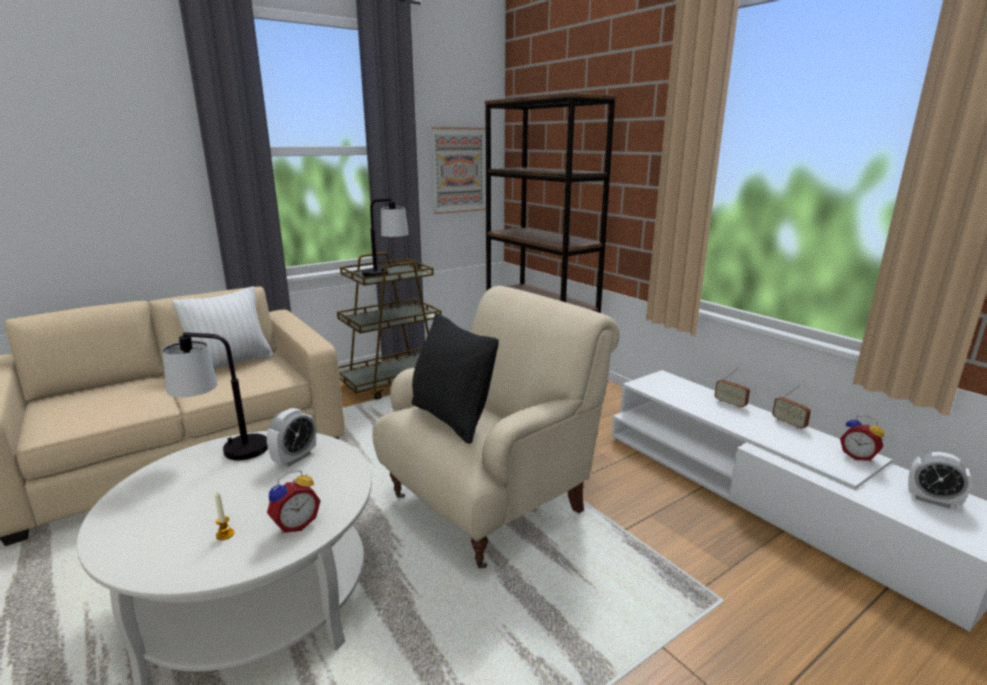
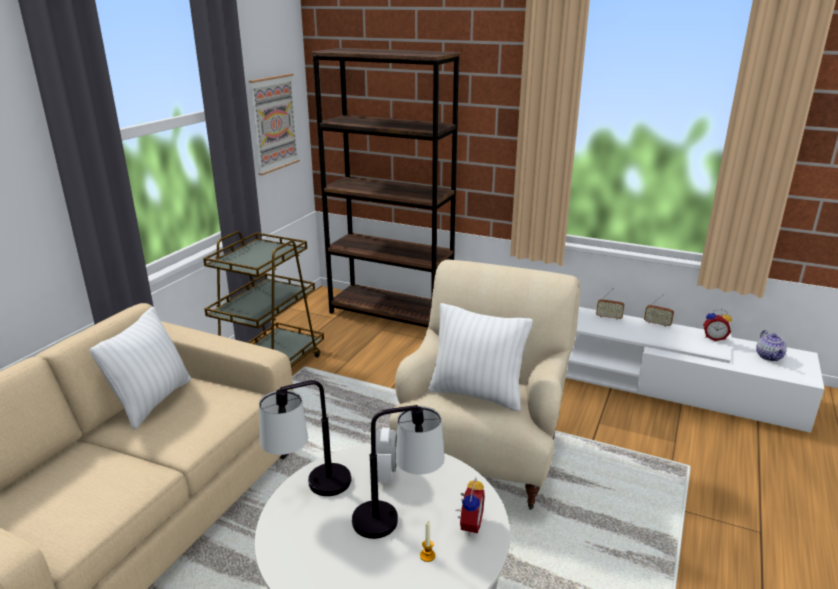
camera: 30 degrees left, 5 degrees up
table lamp [362,199,409,277] -> table lamp moved to [352,405,445,539]
black pillow [412,313,499,444] -> white pillow [428,303,533,411]
alarm clock [908,452,972,509] -> teapot [756,330,787,361]

